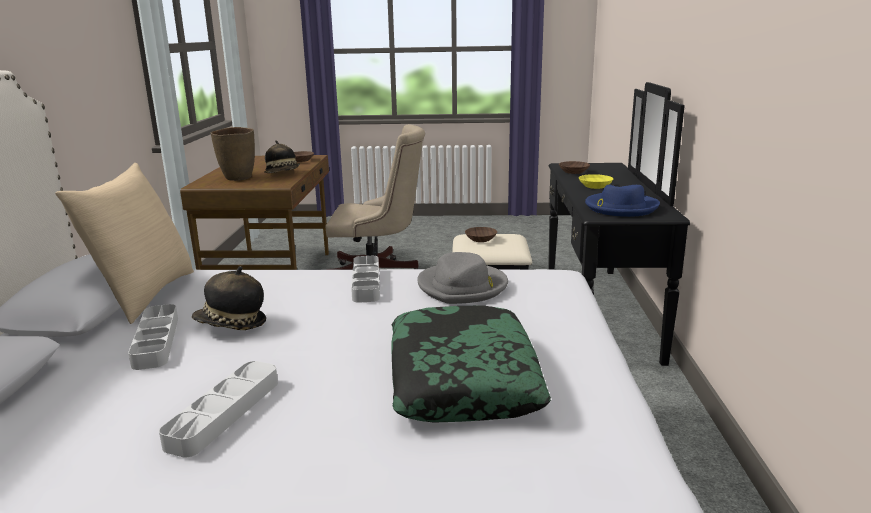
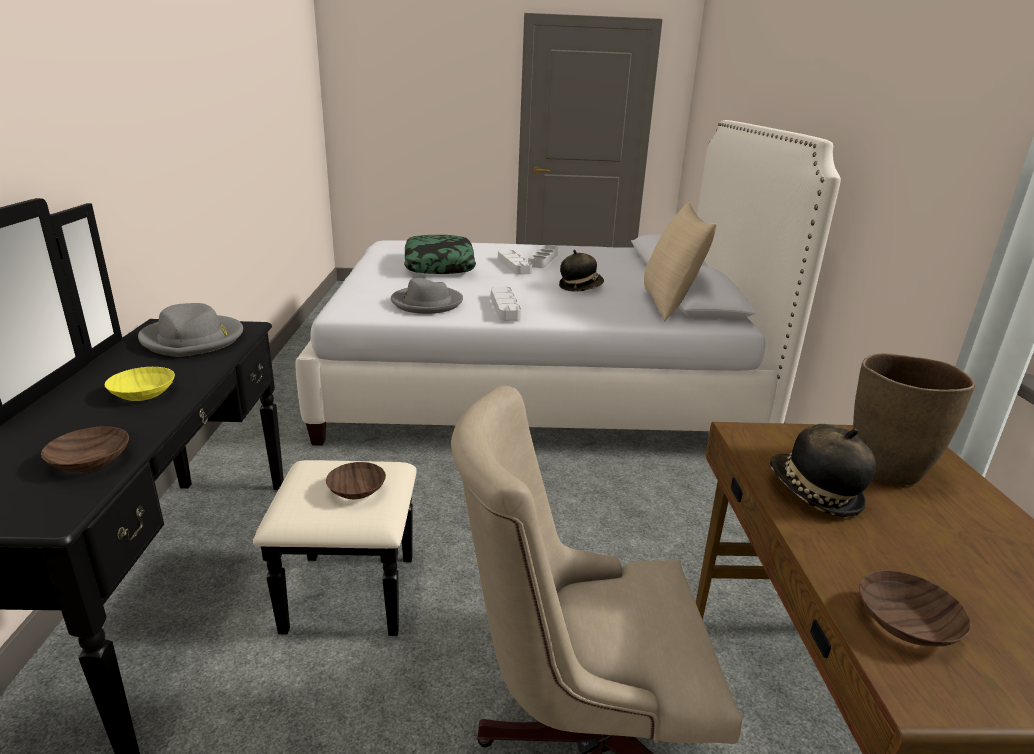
camera: 175 degrees right, 5 degrees up
grey tray [128,304,178,370] -> grey tray moved to [498,250,532,275]
blue hat [585,184,660,217] -> grey hat [138,303,243,357]

